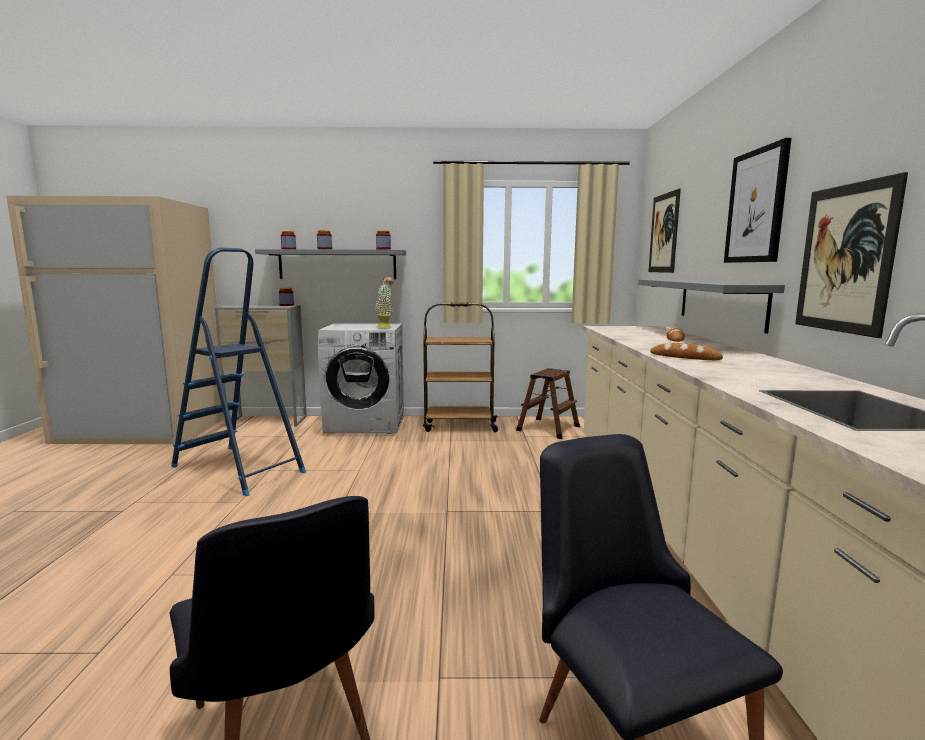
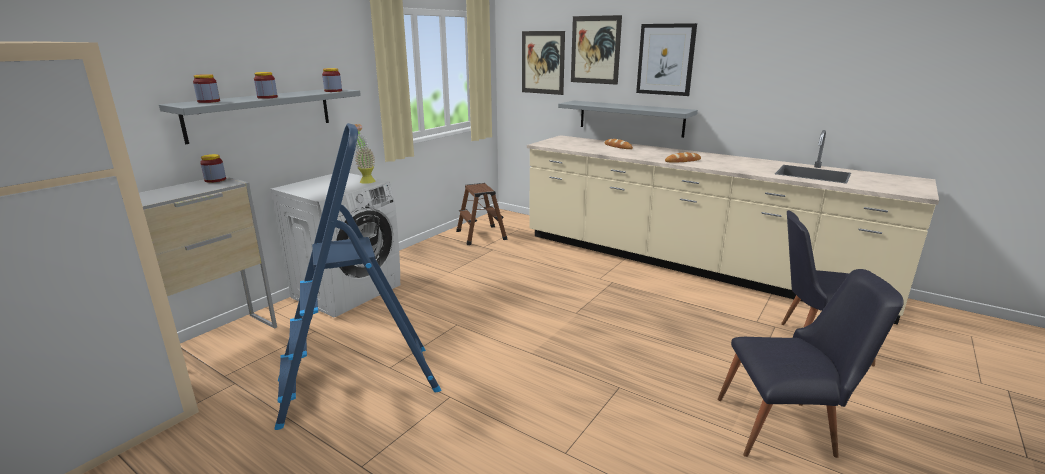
camera: 55 degrees left, 10 degrees up
brown cart [423,302,499,432] -> none
picture [795,172,908,338] -> picture moved to [571,15,622,85]

